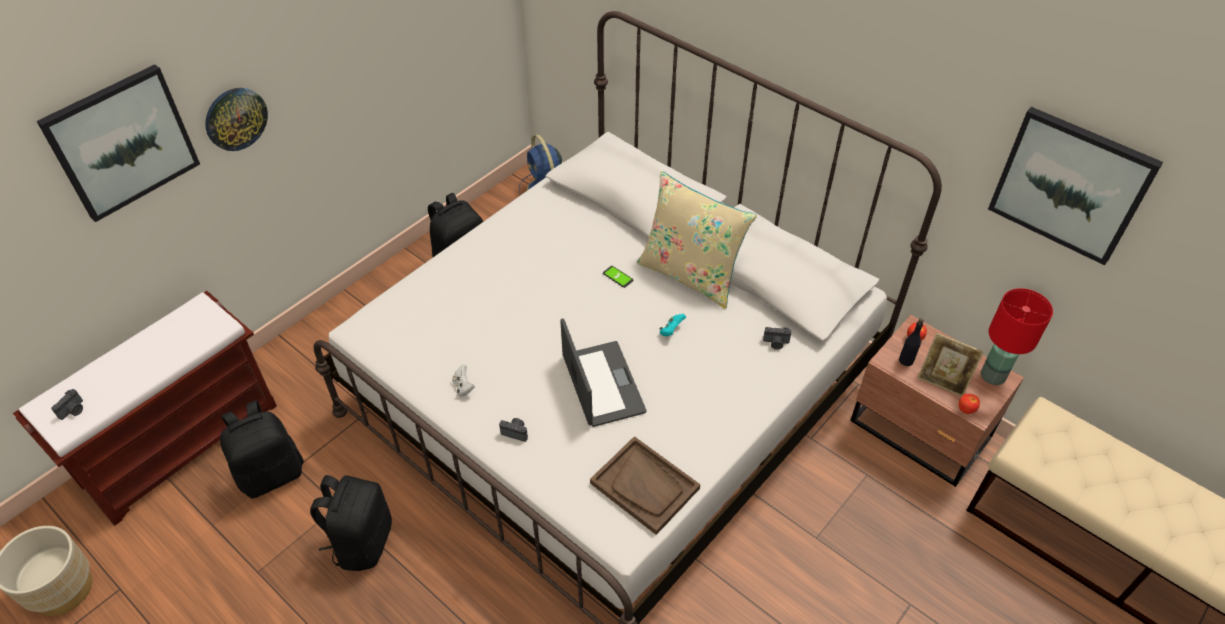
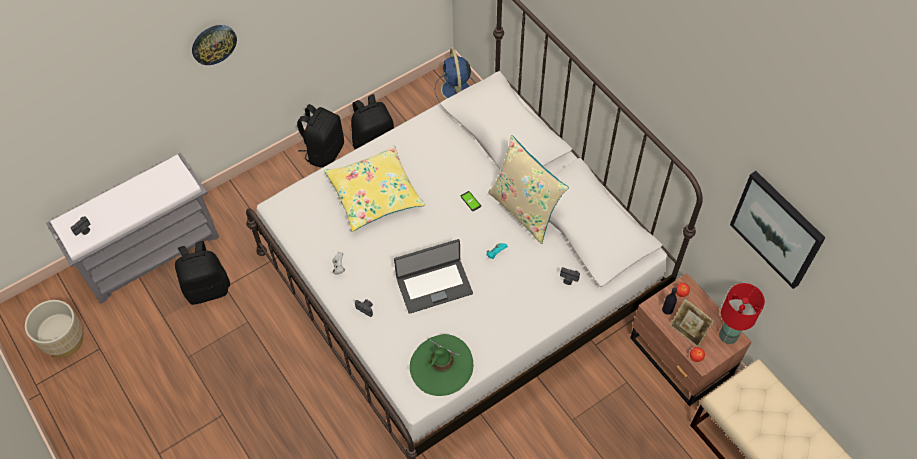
camera: 15 degrees right, 10 degrees up
brown bench [13,291,277,526] -> grey bench [46,153,219,304]
picture [37,64,200,222] -> none
black backpack [310,475,392,571] -> black backpack moved to [297,104,344,167]
laptop [560,318,647,427] -> laptop turned 75 degrees clockwise [394,239,473,314]
brown tray [590,436,700,535] -> green hat [410,334,473,396]
none -> yellow pillow [324,146,425,232]

